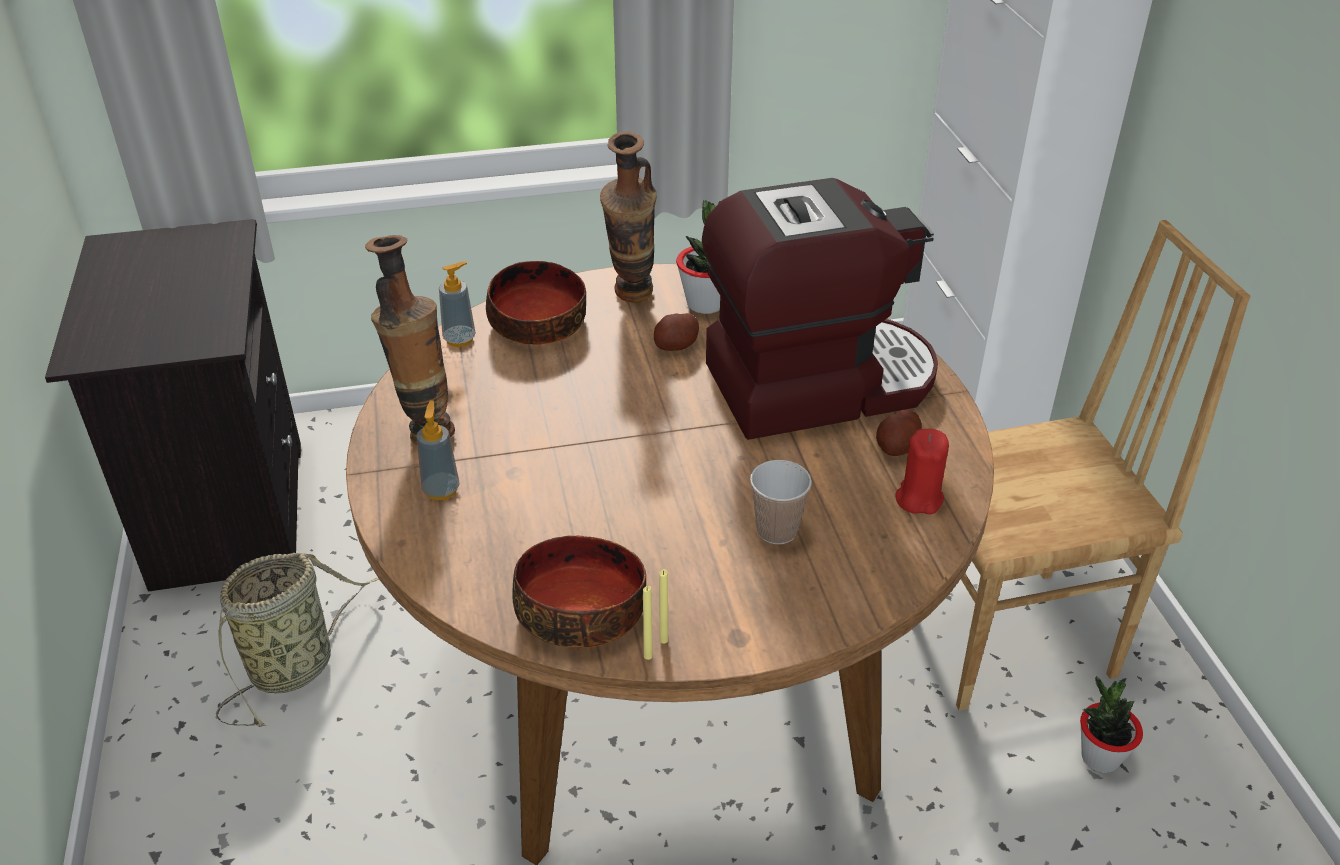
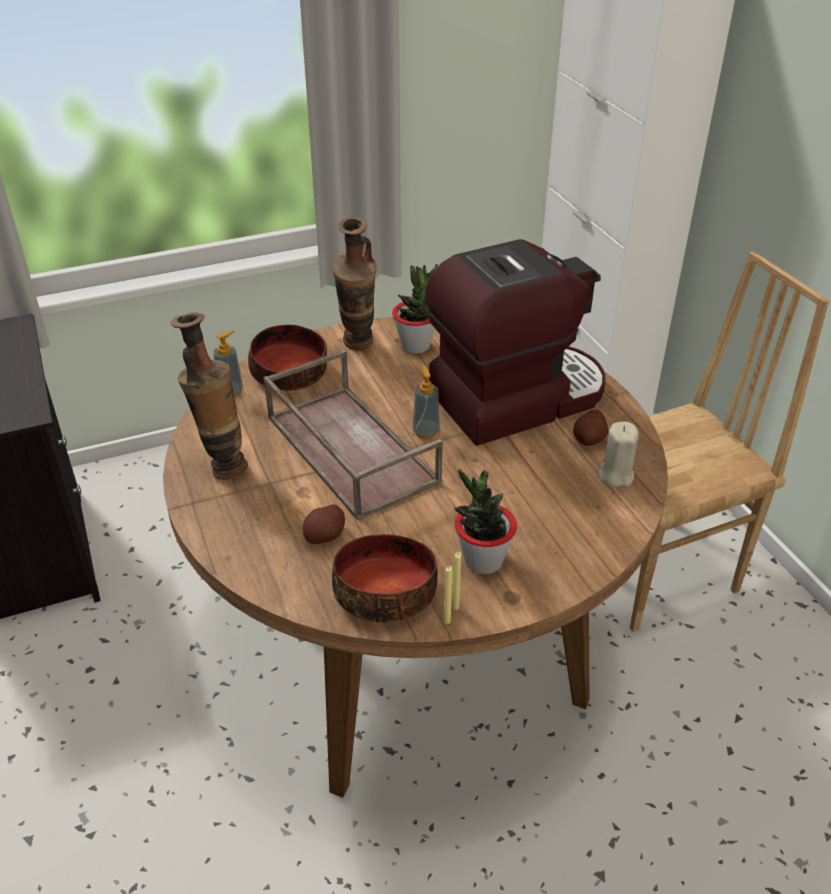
camera: 10 degrees left, 0 degrees up
basket [216,553,379,727] -> none
soap dispenser [416,400,460,500] -> soap dispenser moved to [413,365,440,439]
potato [654,313,699,351] -> potato moved to [303,504,345,544]
cup [750,460,812,544] -> none
red candle [895,429,949,514] -> beige candle [598,422,639,487]
potted plant [1080,676,1143,773] -> potted plant moved to [454,469,517,574]
none -> brown tray [263,350,443,520]

